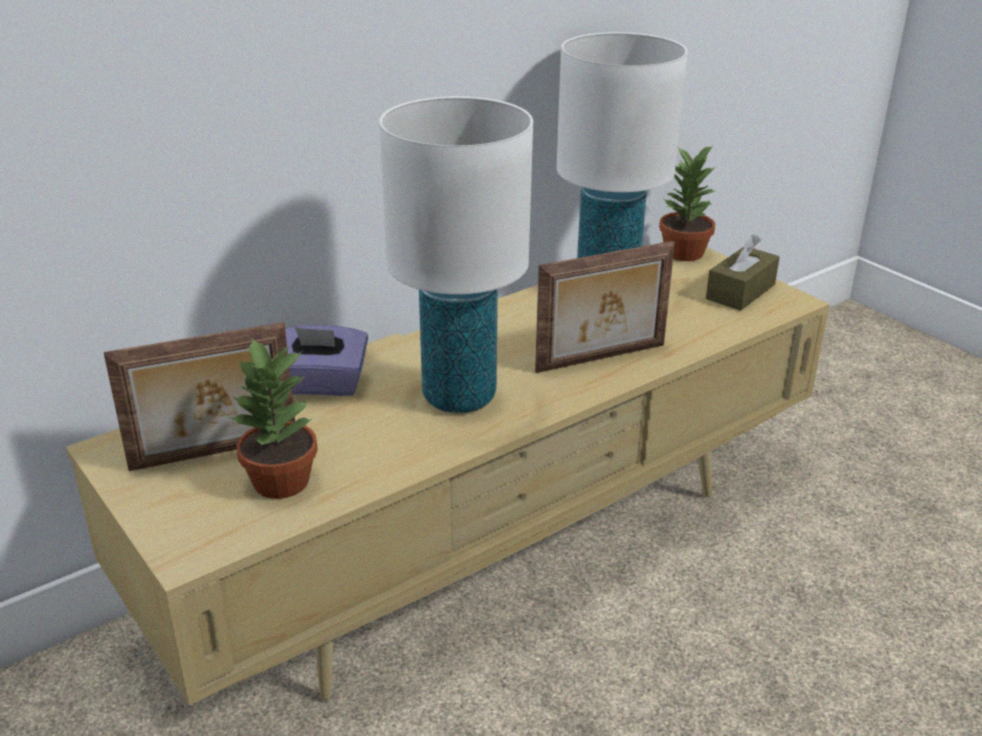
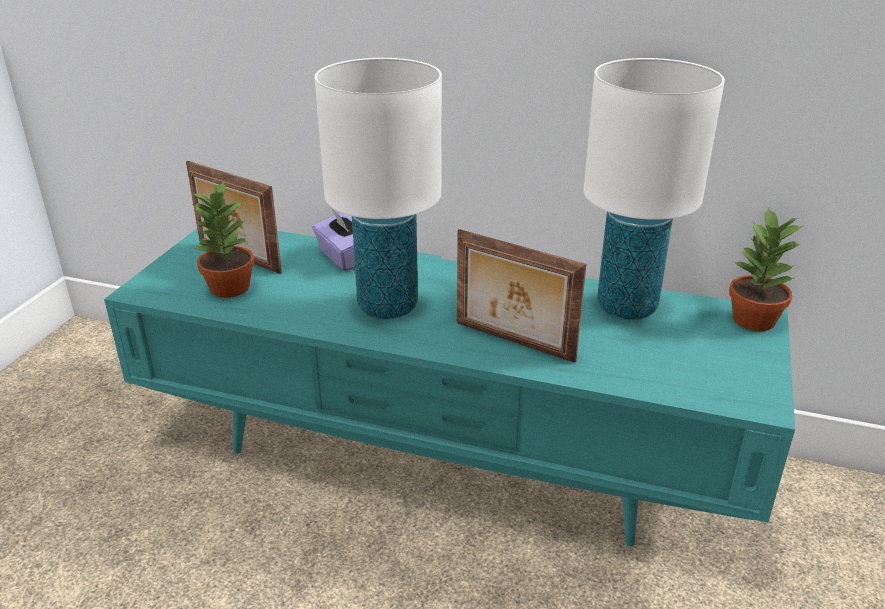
camera: 55 degrees right, 0 degrees up
beige tv stand [66,242,830,706] -> turquoise tv stand [104,229,795,546]
brown tissue box [706,235,780,311] -> none

